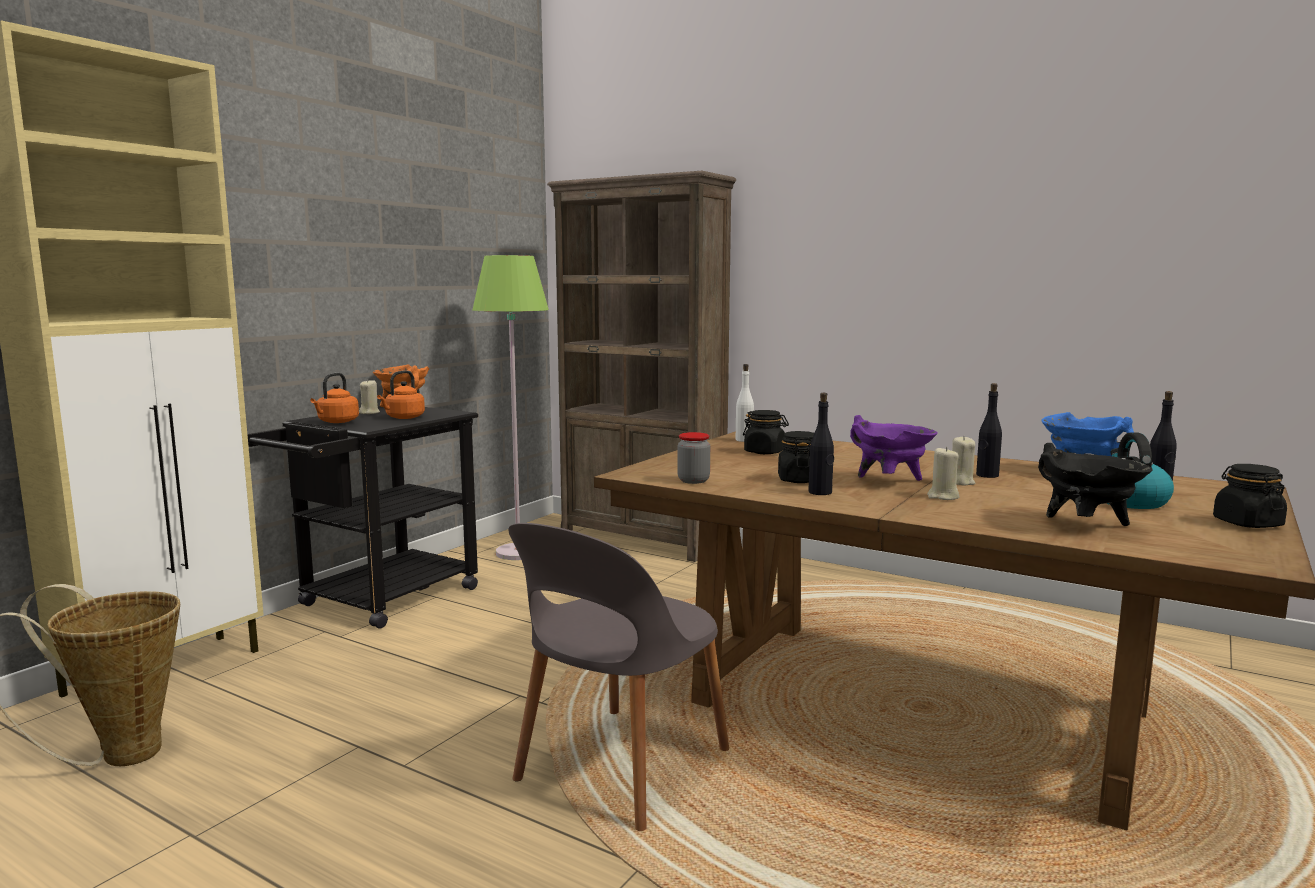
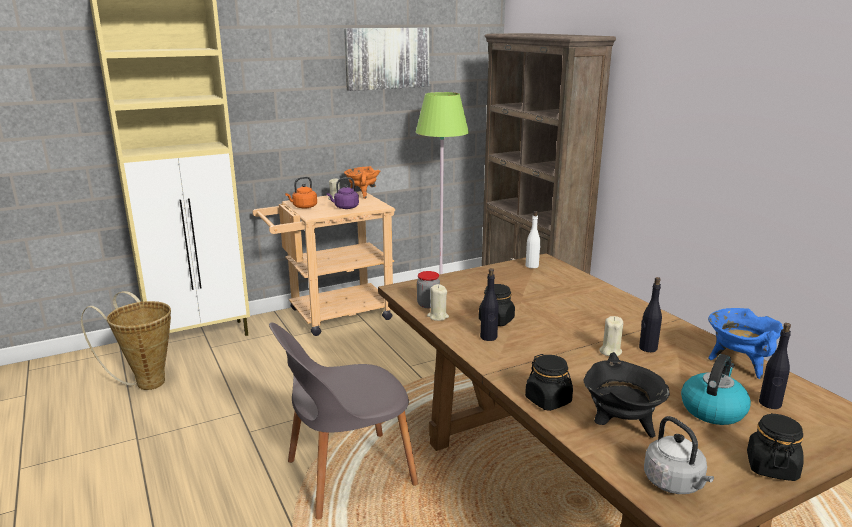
camera: 30 degrees right, 10 degrees up
black cart [247,407,478,629] -> beige cart [252,191,395,336]
orange kettle [377,370,425,419] -> purple kettle [327,177,359,209]
black jar [743,410,789,454] -> black jar moved to [525,354,573,411]
purple cooking pot [850,415,938,481] -> none
beige candle [927,447,959,500] -> beige candle moved to [427,284,449,321]
none -> picture [344,28,429,91]
none -> grey kettle [644,416,714,494]

